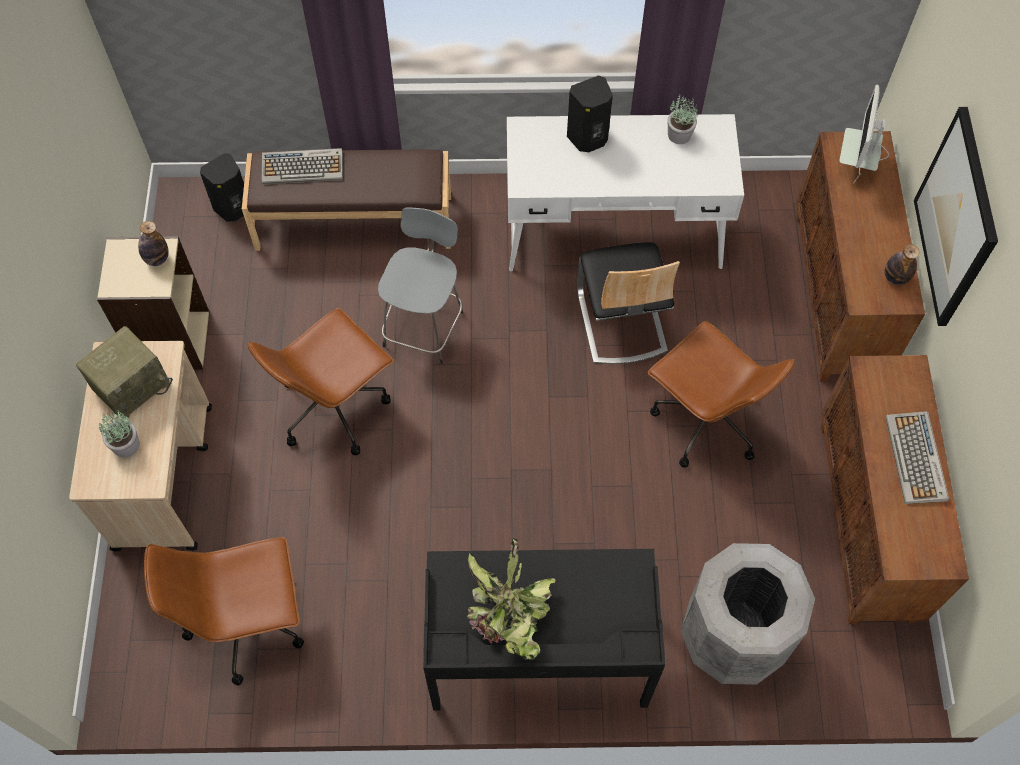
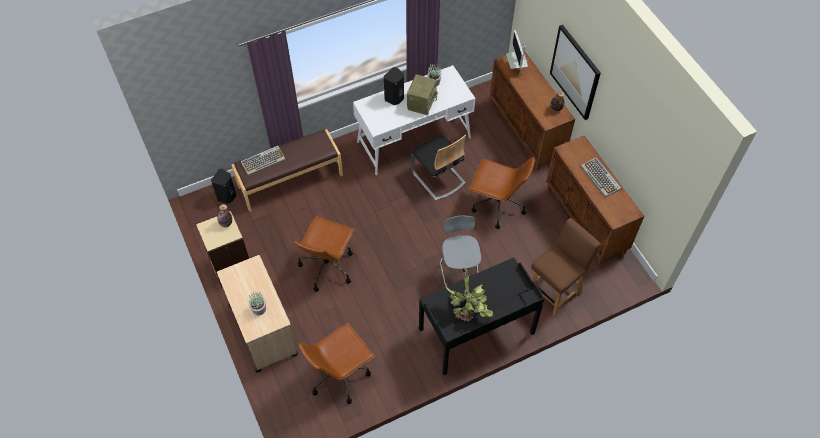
camera: 25 degrees left, 5 degrees down
radio [76,326,173,420] -> radio moved to [407,74,438,115]
grey stool [378,208,463,364] -> grey stool moved to [440,216,481,286]
grey trash can [681,543,815,685] -> brown chair [531,218,601,318]

